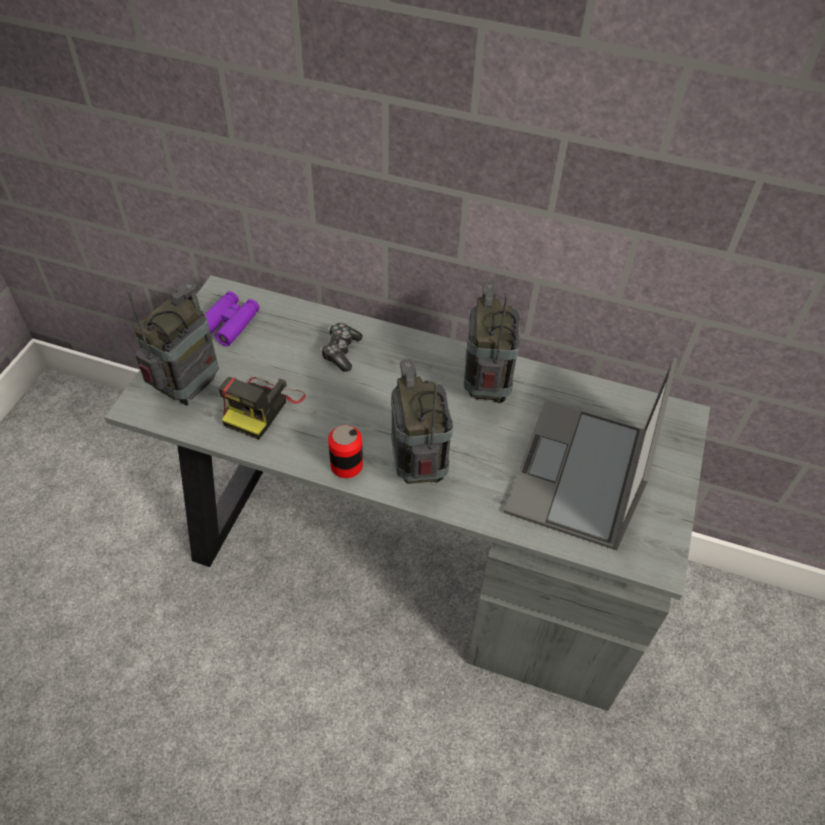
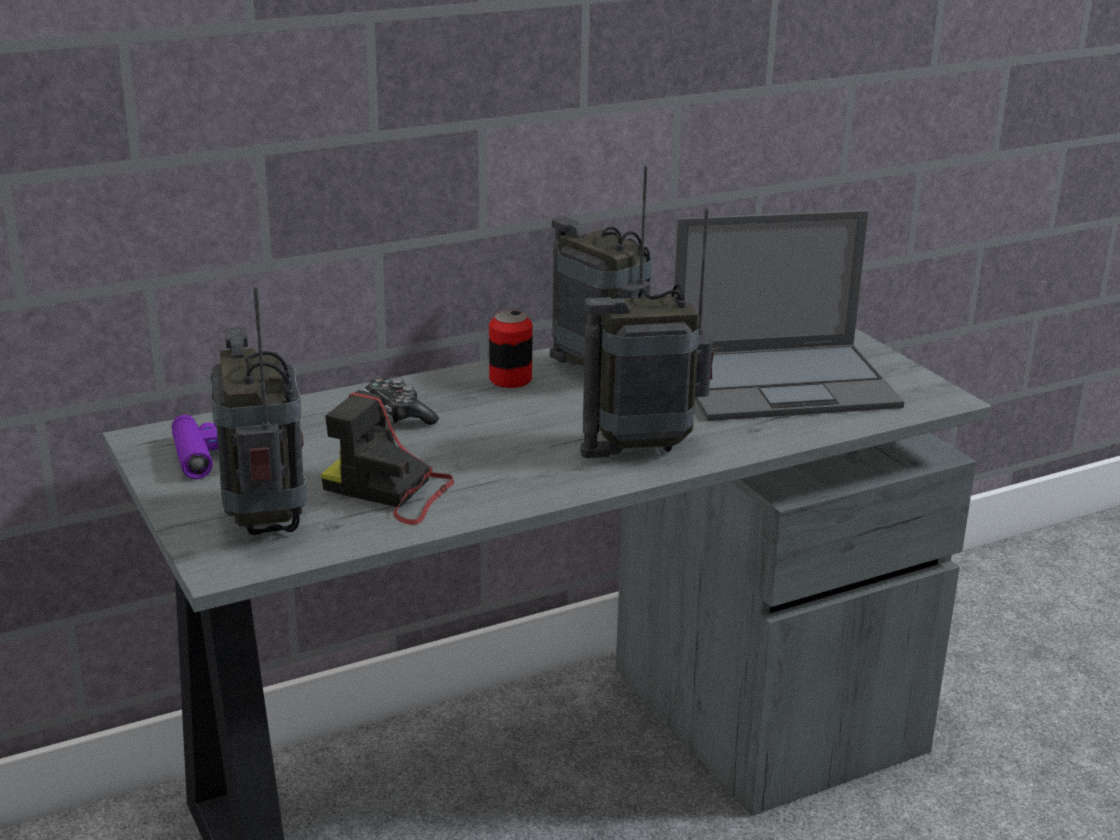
camera: 45 degrees left, 25 degrees down
camera [218,377,306,440] -> camera turned 135 degrees clockwise [321,390,454,525]
can [328,425,363,478] -> can moved to [489,311,533,388]
radio [391,359,453,484] -> radio turned 45 degrees counterclockwise [580,208,714,458]
laptop [504,357,677,550] -> laptop turned 75 degrees counterclockwise [674,210,904,421]

